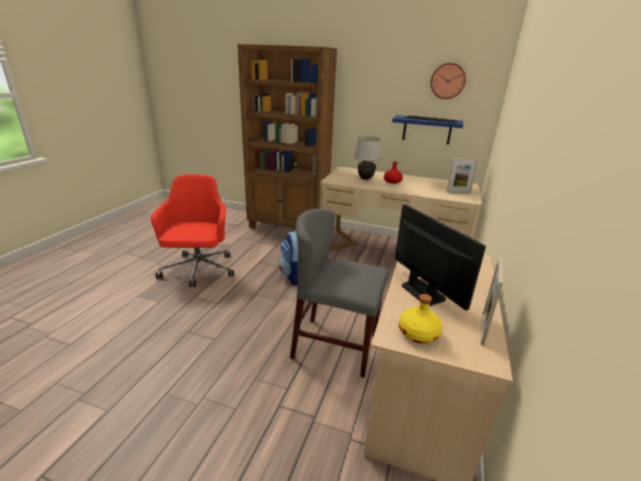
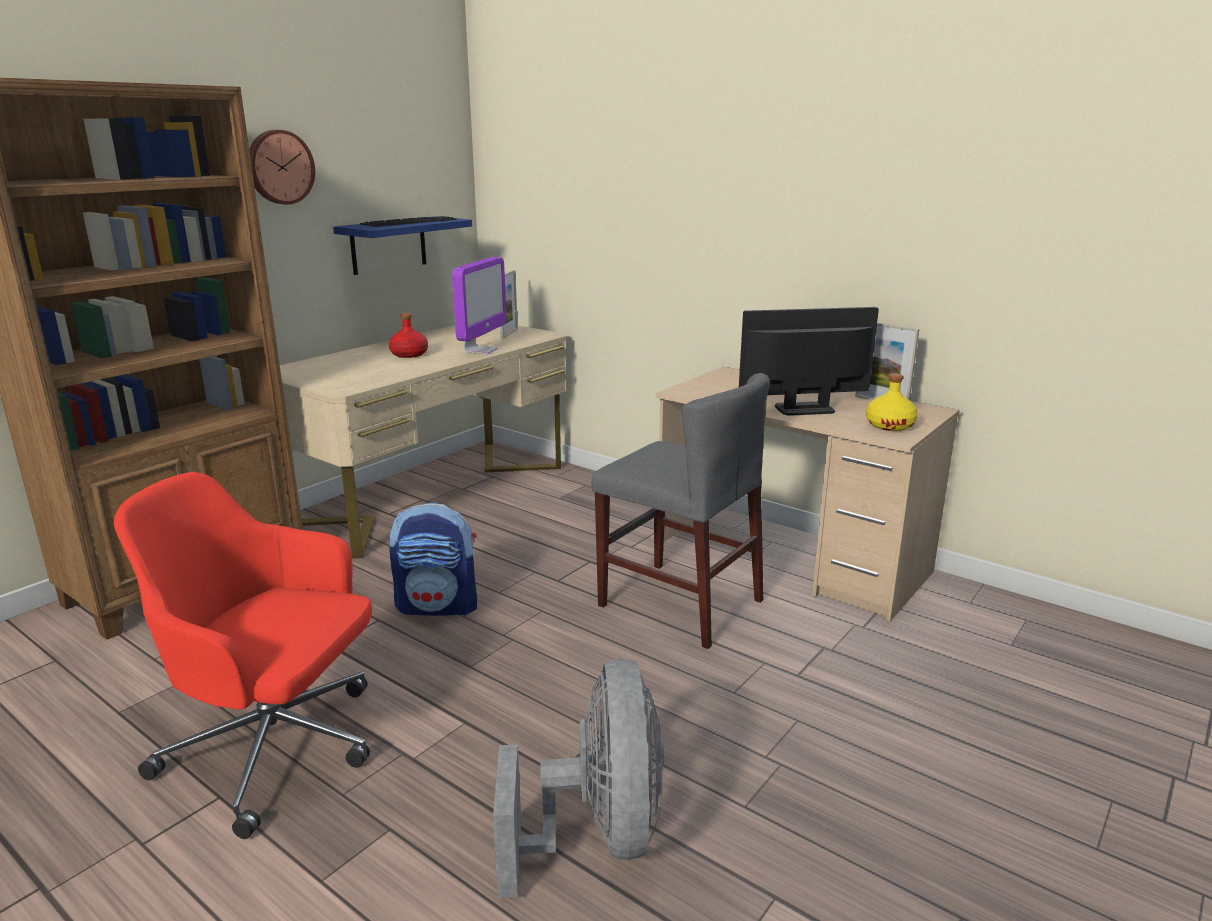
camera: 70 degrees left, 5 degrees down
grey chair [290,208,388,378] -> grey chair turned 90 degrees counterclockwise [592,373,770,649]
white table lamp [354,137,382,180] -> none
wall clock [430,63,466,99] -> wall clock moved to [249,130,315,204]
none -> monitor [452,257,506,354]
none -> grey fan [493,658,664,898]

